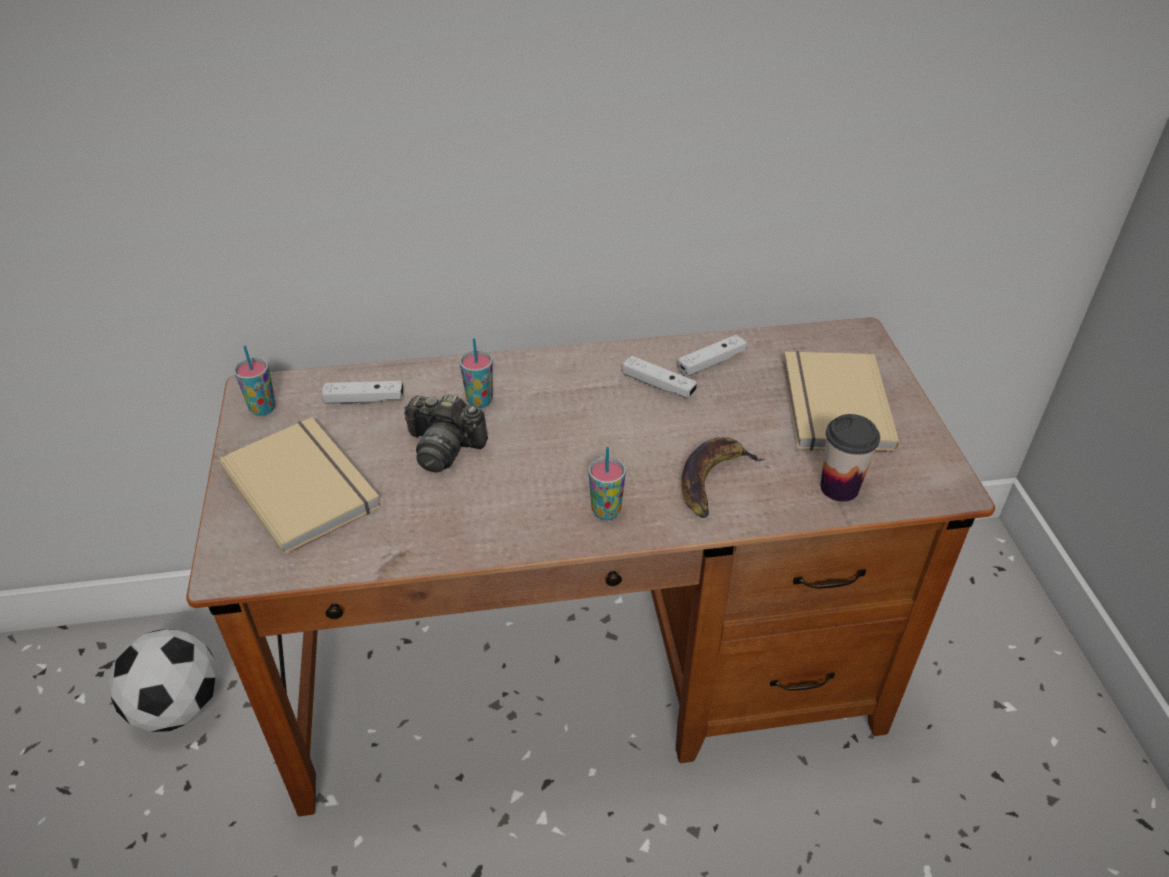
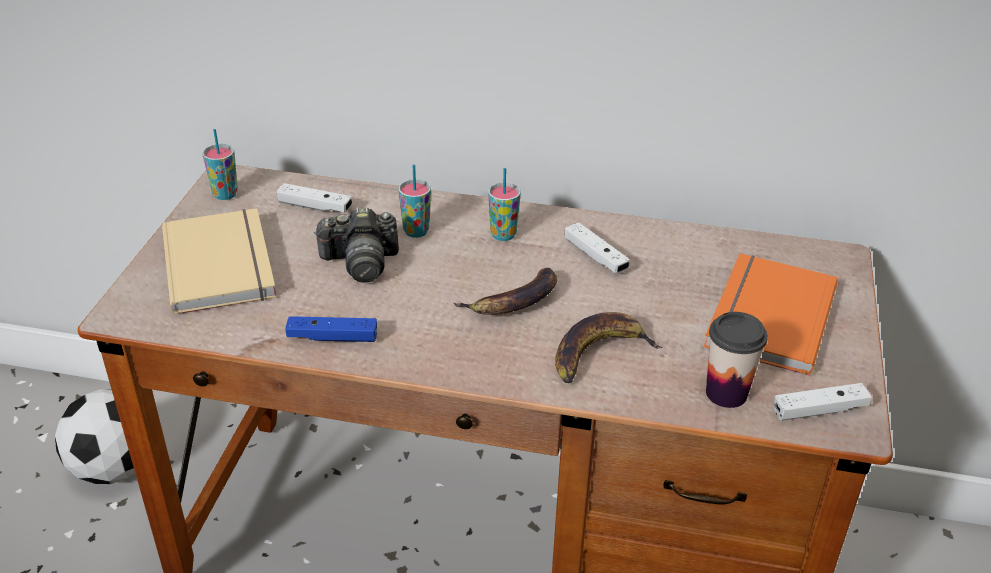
camera: 20 degrees right, 5 degrees down
camera [404,394,488,473] -> camera turned 45 degrees counterclockwise [314,207,399,282]
cup [589,447,626,520] -> cup moved to [488,168,521,241]
white game controller [678,334,747,377] -> white game controller moved to [773,383,872,421]
beige book [783,351,900,452] -> orange book [704,253,838,375]
none -> blue game controller [286,316,377,342]
none -> banana [454,268,557,315]

